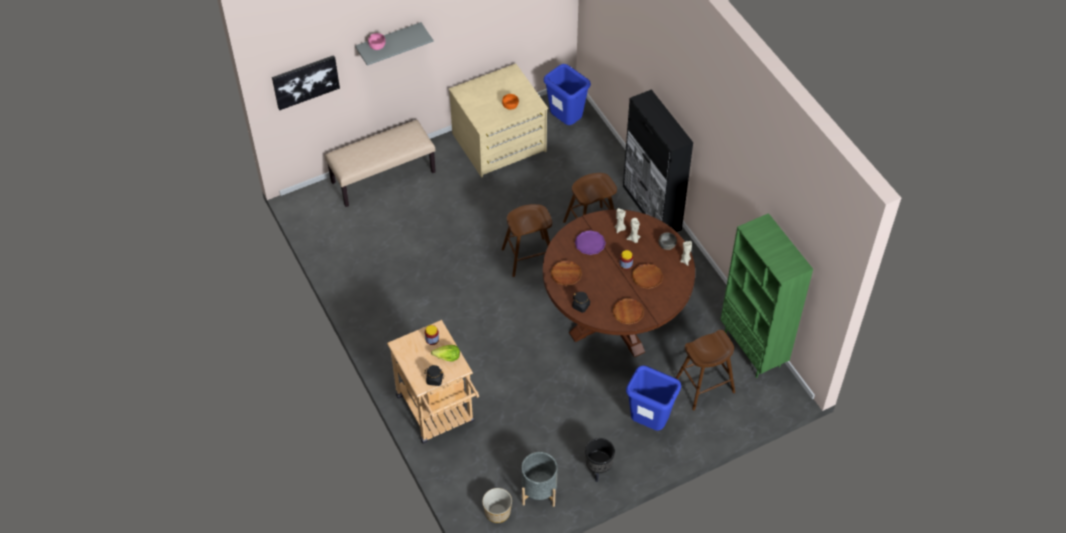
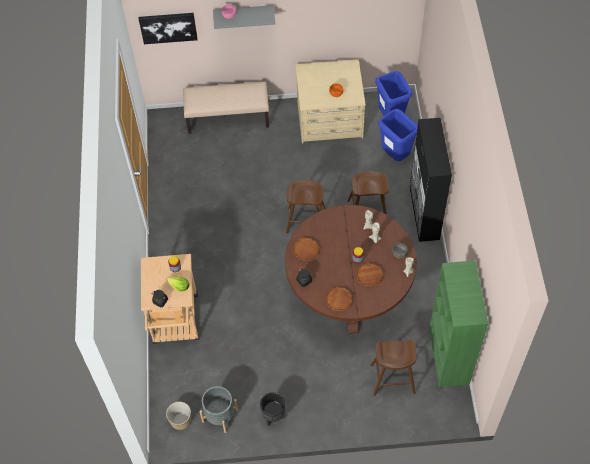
camera: 25 degrees right, 5 degrees up
purple plate [575,230,606,255] -> none
blue trash can [626,365,681,431] -> blue trash can moved to [378,109,418,161]

